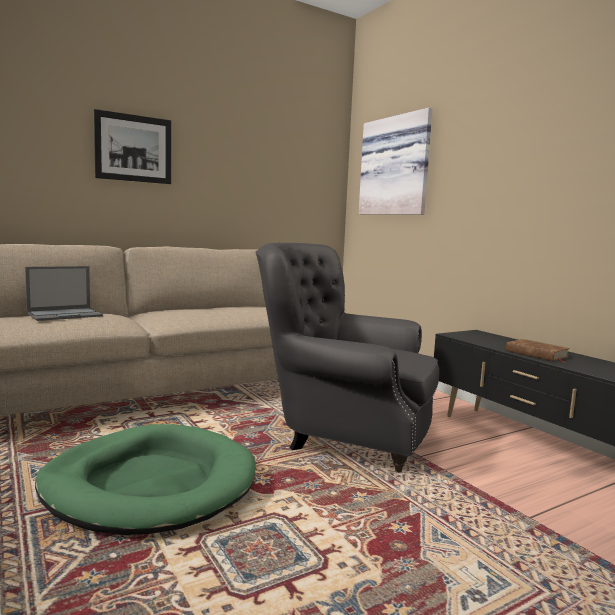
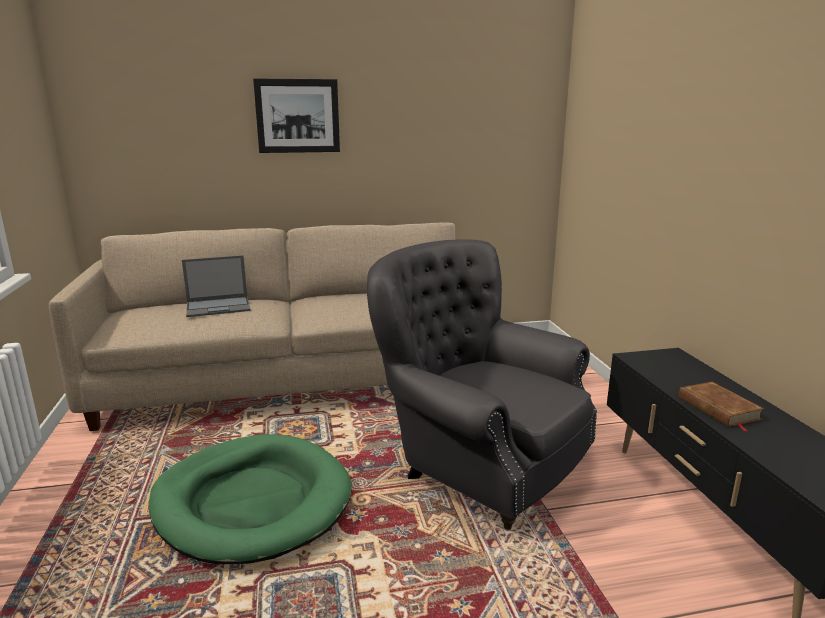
camera: 20 degrees right, 10 degrees up
picture [359,108,432,215] -> none

